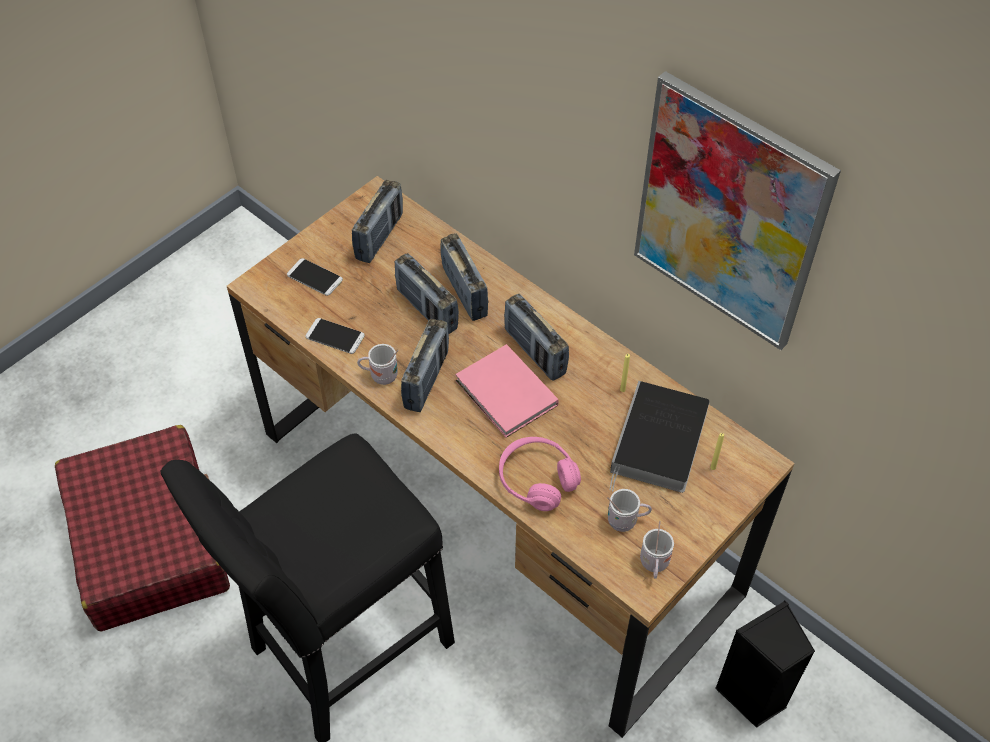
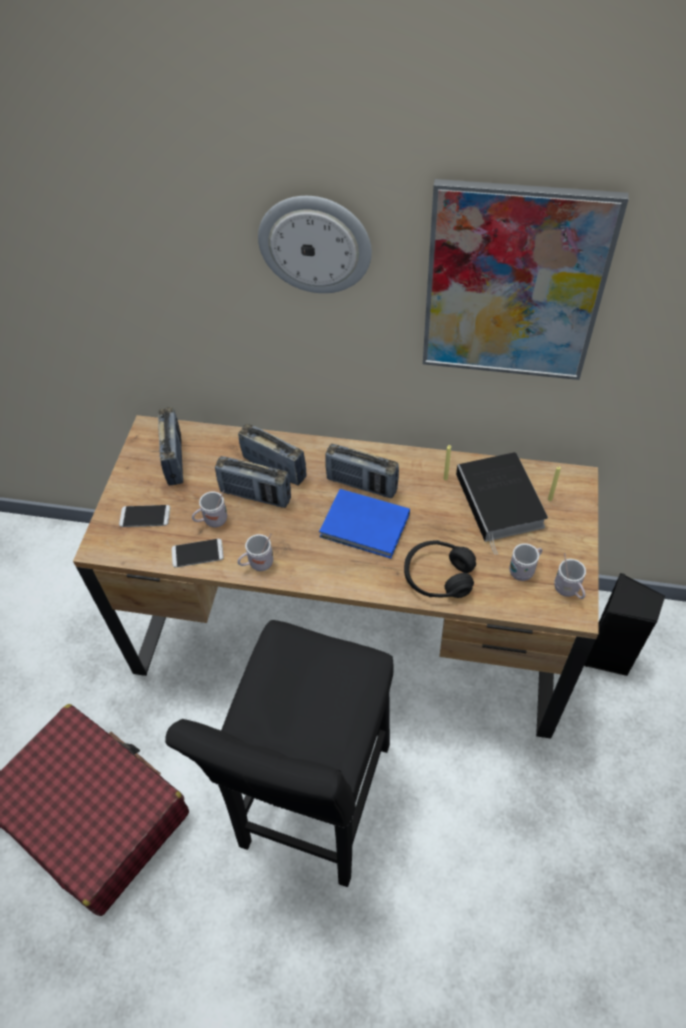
camera: 30 degrees left, 0 degrees up
radio [401,319,449,412] -> none
pink book [455,344,559,438] -> blue book [319,489,410,558]
pink headphones [499,437,581,511] -> black headphones [404,540,476,598]
none -> white mug [192,490,227,528]
none -> wall clock [258,196,372,293]

